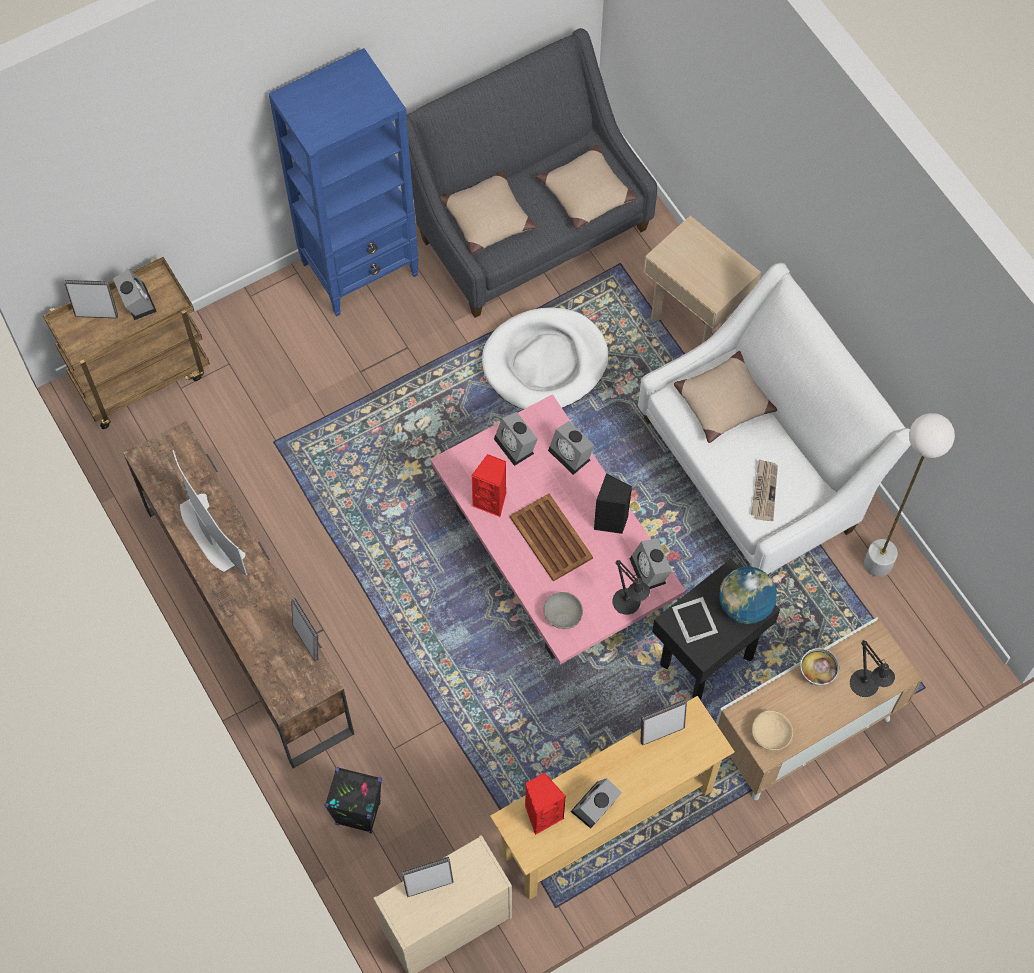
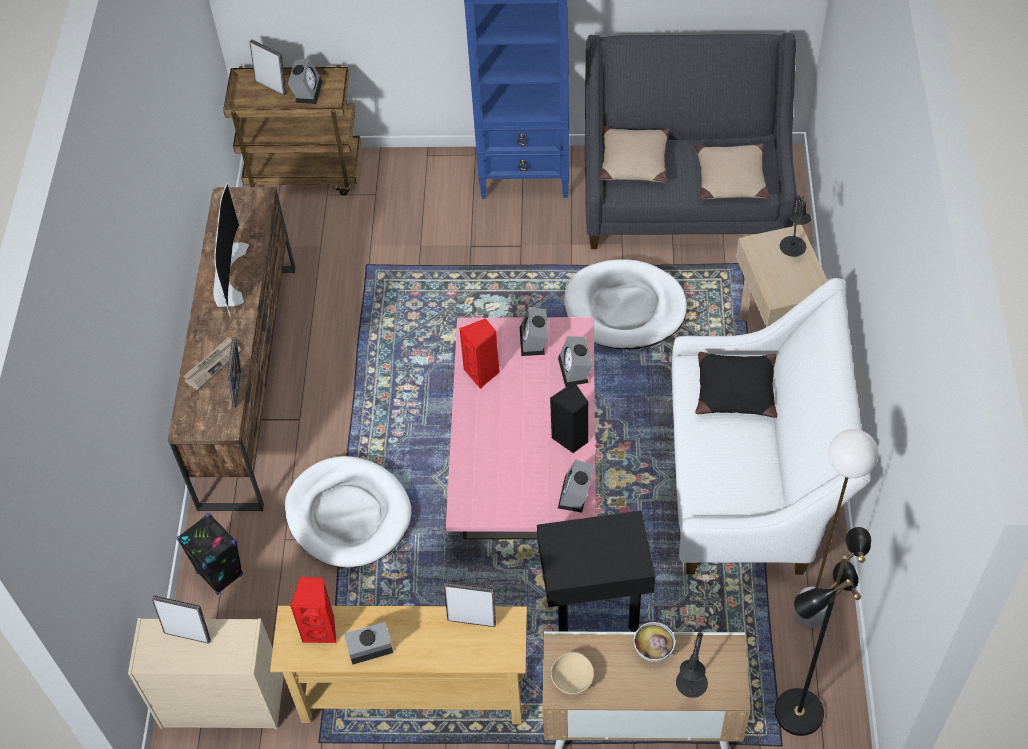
camera: 35 degrees right, 10 degrees down
brown tray [510,493,593,581] -> none
grey bowl [543,592,583,629] -> none
black table lamp [612,560,650,615] -> black table lamp moved to [780,195,811,257]
picture frame [672,597,718,643] -> none
beige pillow [674,351,777,443] -> black pillow [695,352,777,418]
globe [719,566,777,624] -> none
newspaper [751,459,778,521] -> newspaper moved to [184,337,241,391]
none -> white dog bed [285,456,411,568]
none -> black floor lamp [775,527,871,736]

